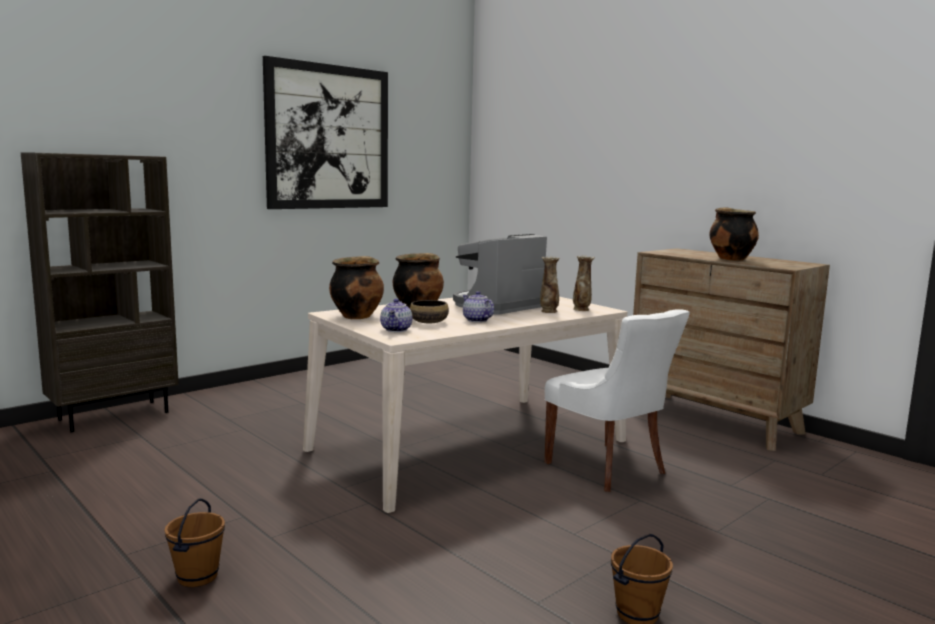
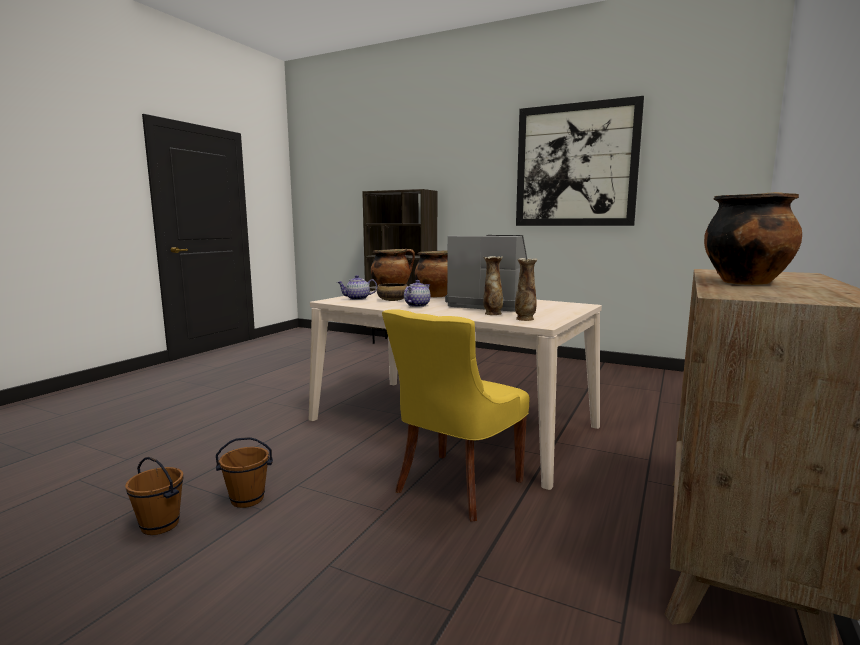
camera: 70 degrees right, 0 degrees up
brown bucket [164,498,225,587] -> brown bucket moved to [216,437,273,508]
white chair [545,309,690,492] -> yellow chair [382,309,529,522]

